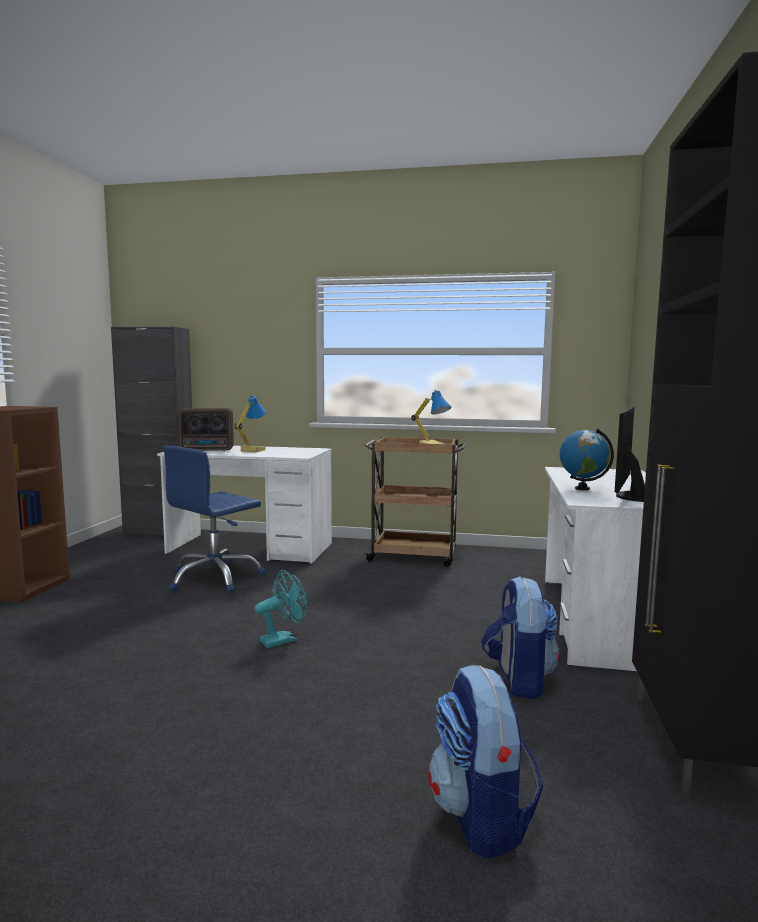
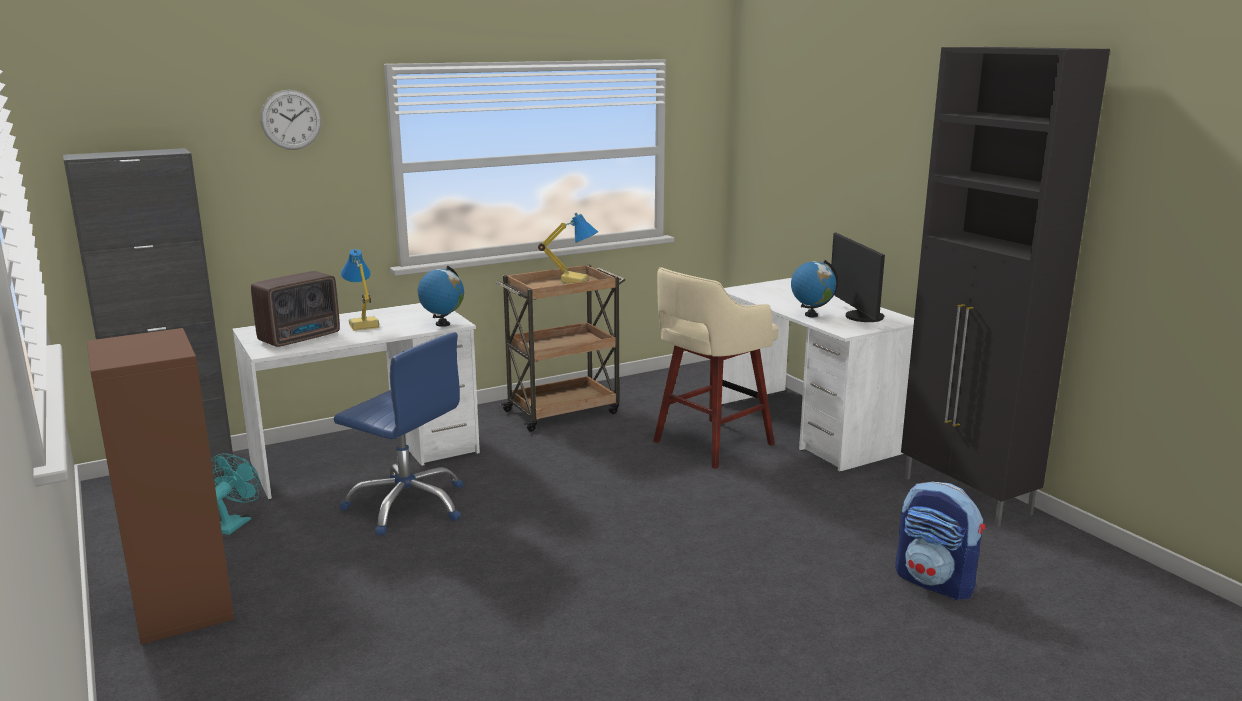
camera: 40 degrees left, 10 degrees up
blue office chair [163,446,265,593] -> blue office chair turned 60 degrees counterclockwise [334,332,463,536]
turquoise fan [255,570,307,648] -> turquoise fan moved to [211,453,261,535]
backpack [482,576,559,699] -> none
none -> wall clock [260,90,321,150]
none -> globe [418,266,464,327]
none -> beige stool [653,267,779,469]

